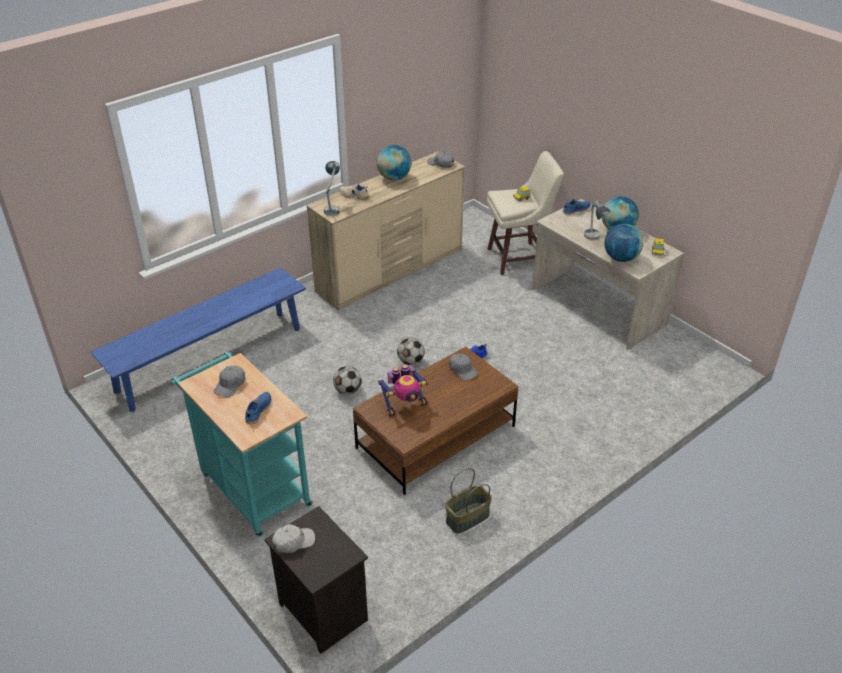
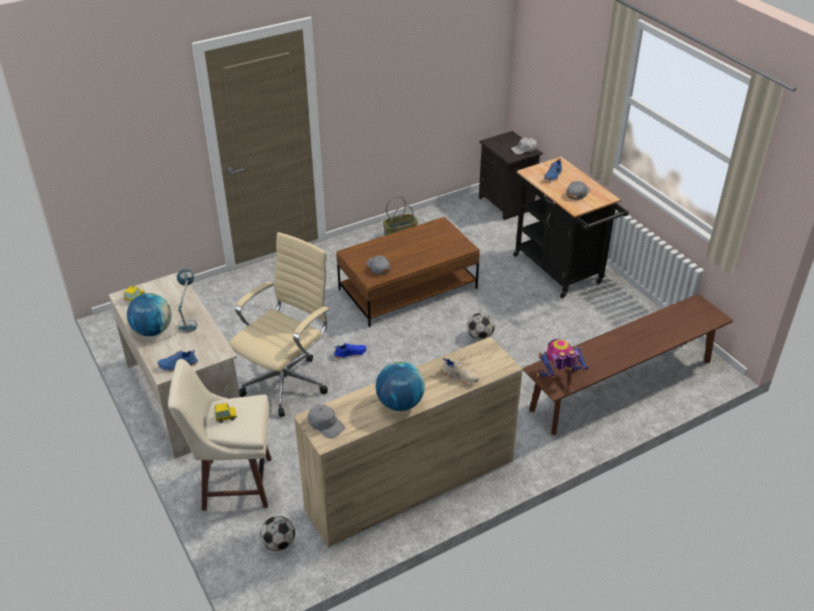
camera: 170 degrees left, 0 degrees up
blue bench [90,267,306,412] -> brown bench [522,294,733,435]
turquoise cart [171,351,313,537] -> black cart [513,157,629,298]
table lamp [324,161,340,216] -> none
toy robot [378,364,428,417] -> toy robot moved to [537,339,588,378]
football [397,338,425,365] -> football moved to [260,516,295,551]
globe [604,224,643,262] -> none
none -> beige office chair [229,232,330,417]

